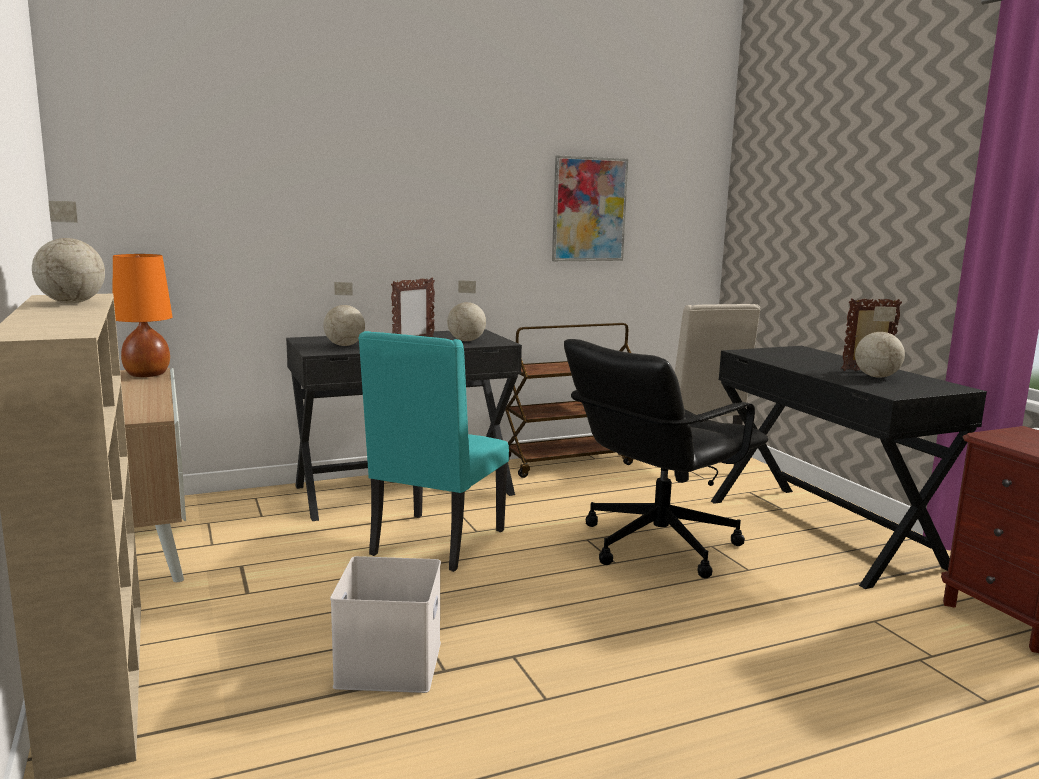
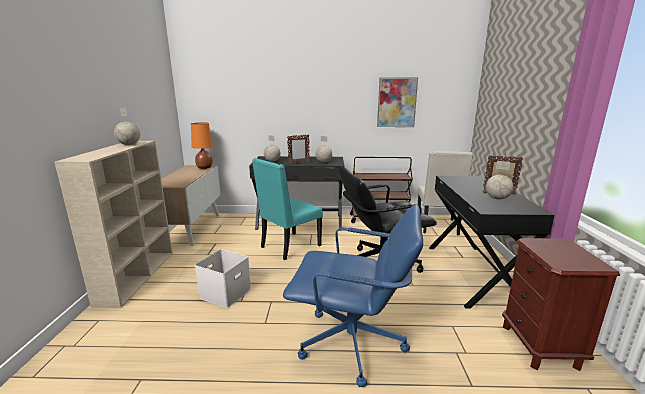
camera: 25 degrees right, 5 degrees up
none -> blue office chair [283,205,423,387]

